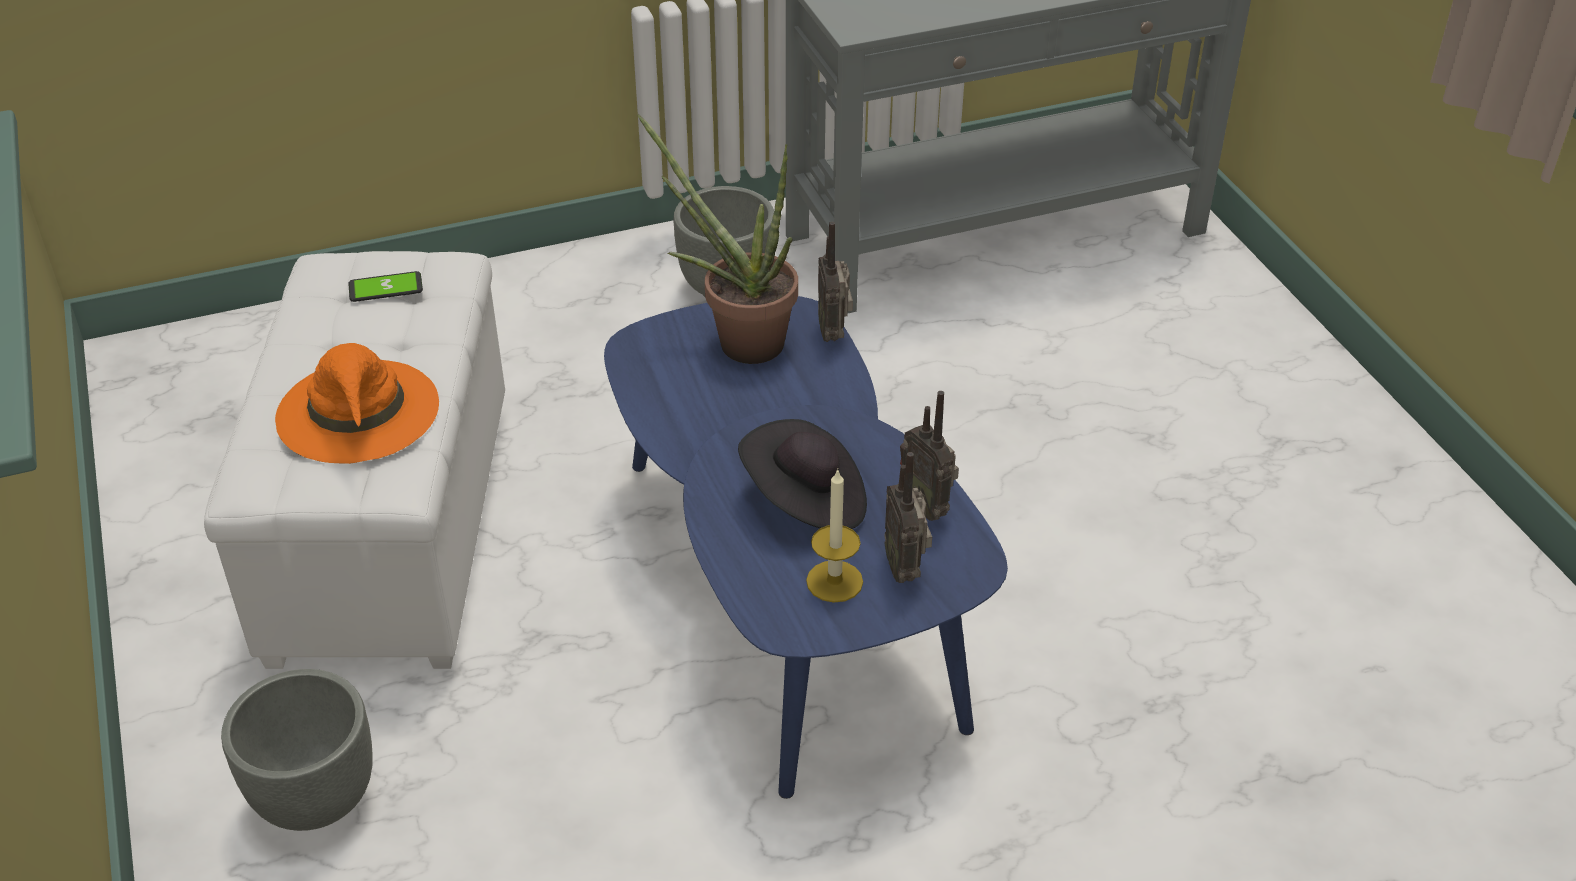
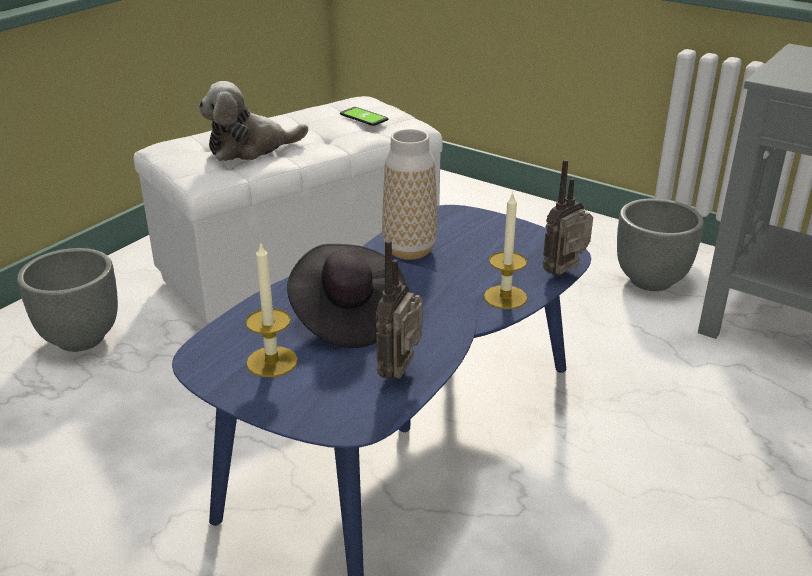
camera: 55 degrees right, 10 degrees down
orange hat [275,343,439,464] -> plush toy [198,81,308,161]
potted plant [637,114,798,364] -> none
radio [884,452,932,583] -> none
none -> vase [382,129,437,260]
none -> candle [484,192,527,309]

